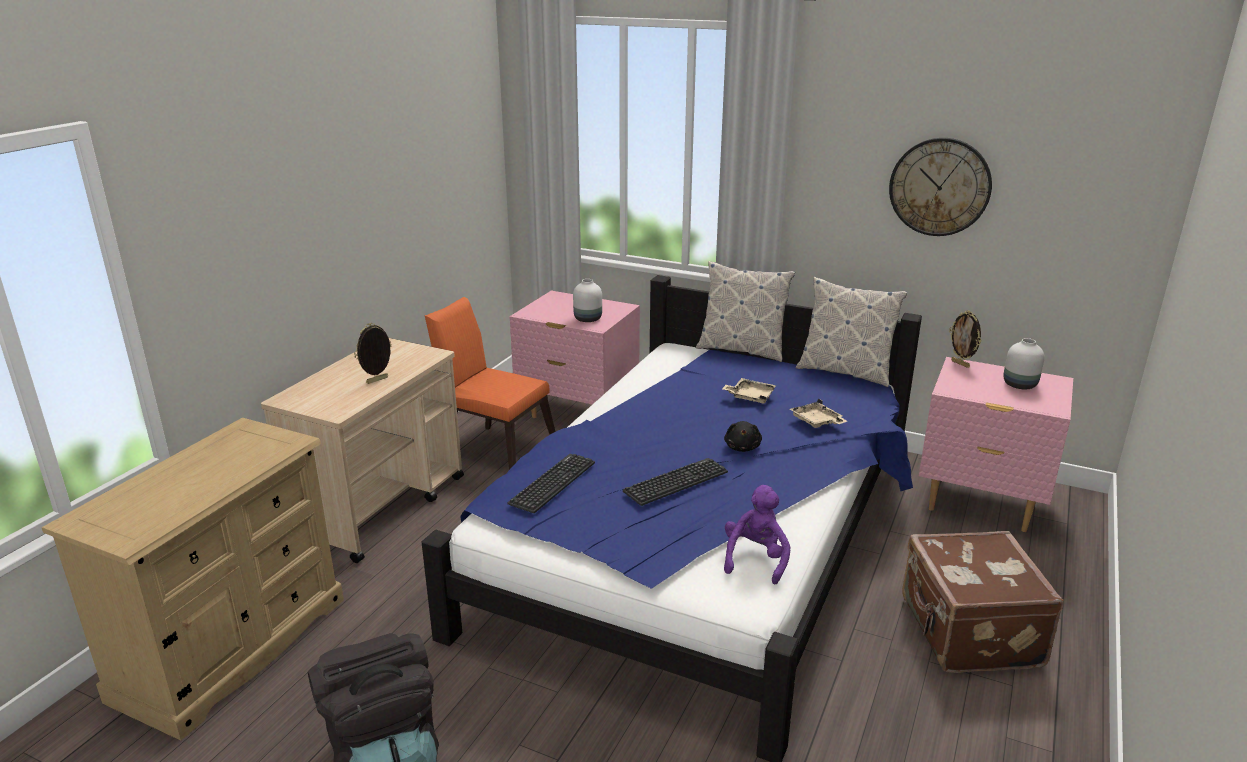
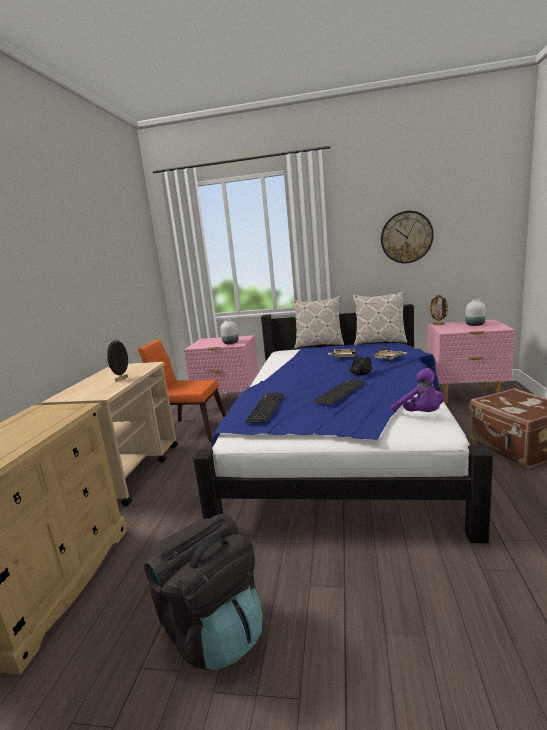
camera: 15 degrees left, 10 degrees down
purple plush toy [724,485,790,585] -> purple plush toy turned 150 degrees clockwise [391,368,444,412]

